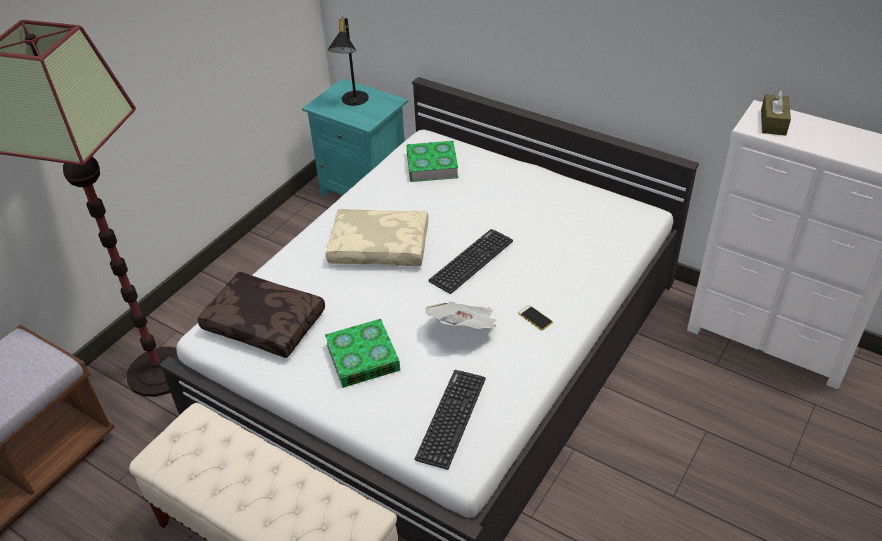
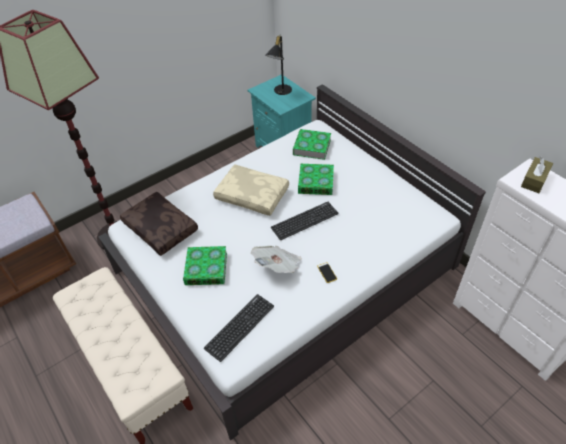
camera: 20 degrees right, 5 degrees up
none -> book [298,164,334,195]

